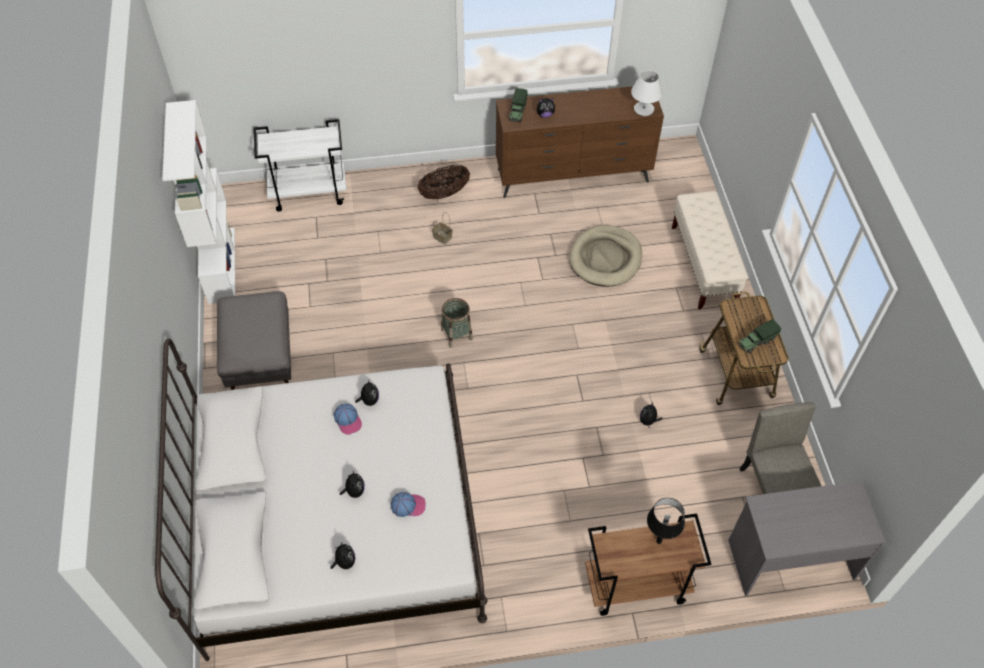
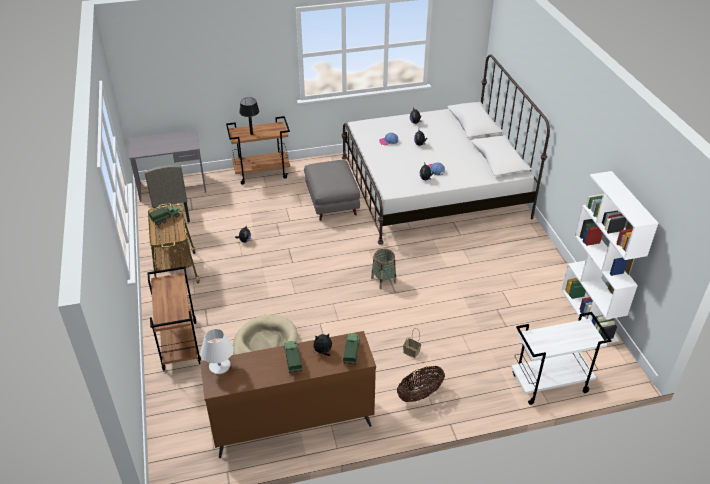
camera: 175 degrees right, 15 degrees down
grey ottoman [217,291,291,390] -> grey ottoman moved to [304,160,360,221]
beige bench [672,191,748,310] -> brown cart [147,266,201,371]
none -> toy truck [284,341,302,373]

